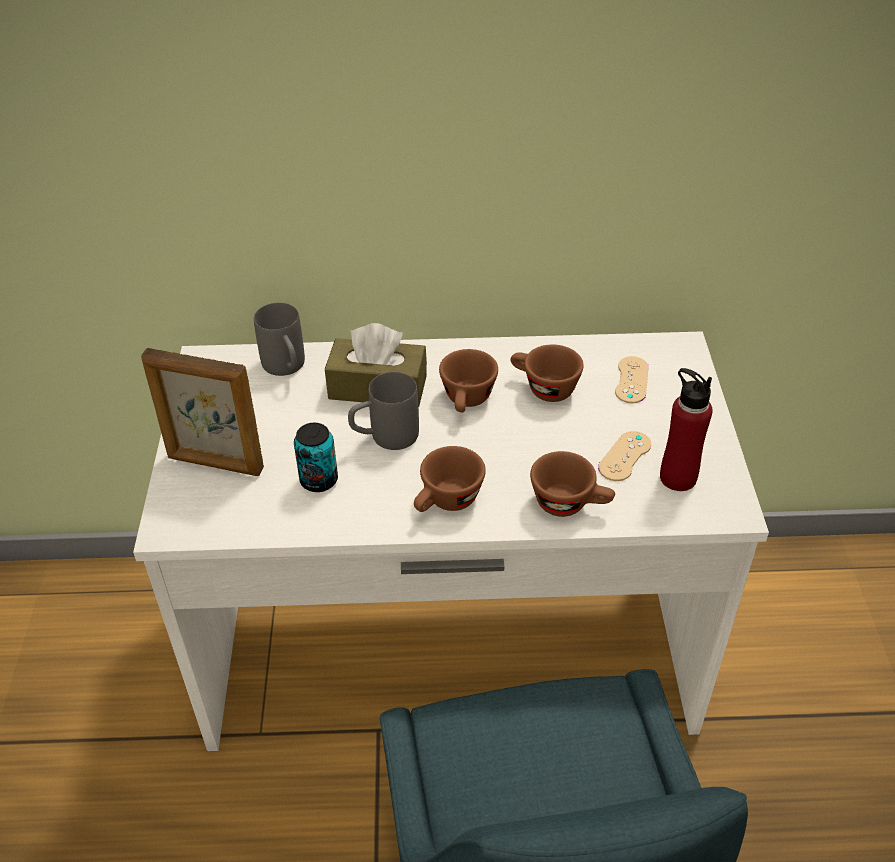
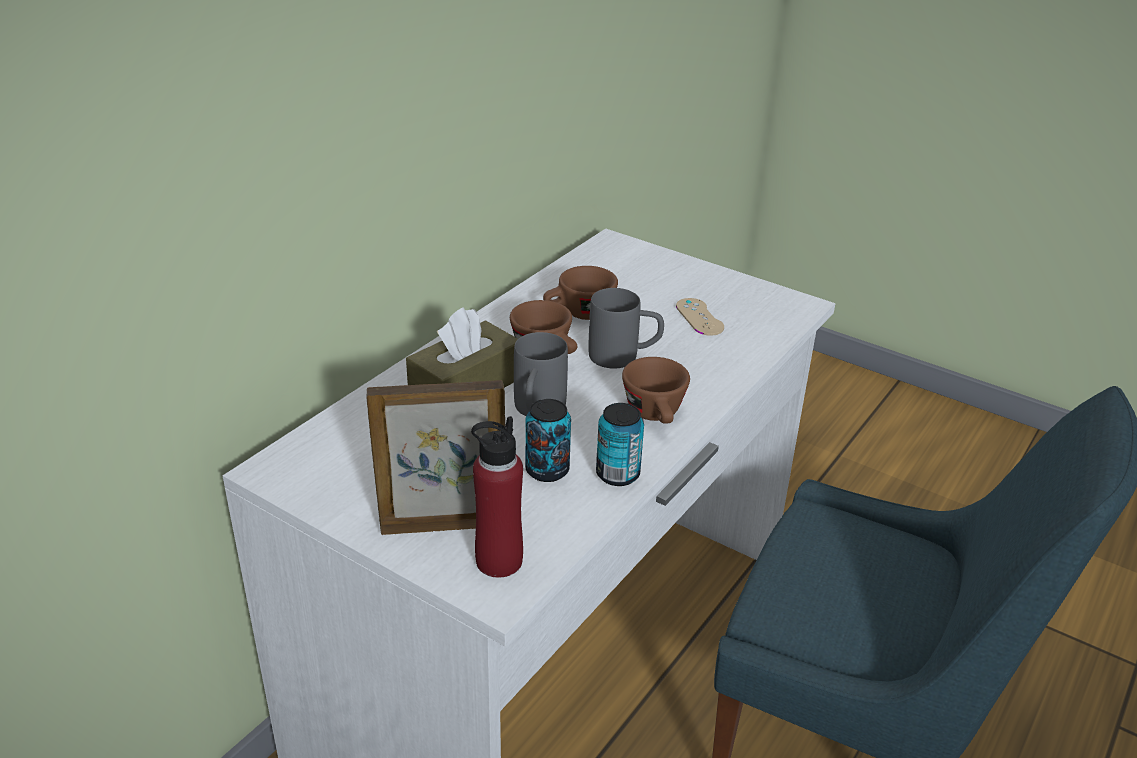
camera: 55 degrees left, 10 degrees down
picture frame [141,348,264,476] -> picture frame turned 150 degrees counterclockwise [366,380,505,535]
grey mug [254,303,305,376] -> grey mug moved to [588,288,664,369]
brown cup [530,451,615,517] -> none
beige game controller [615,356,649,403] -> none
red bottle [660,368,713,491] -> red bottle moved to [471,416,523,578]
none -> can [596,403,644,486]

